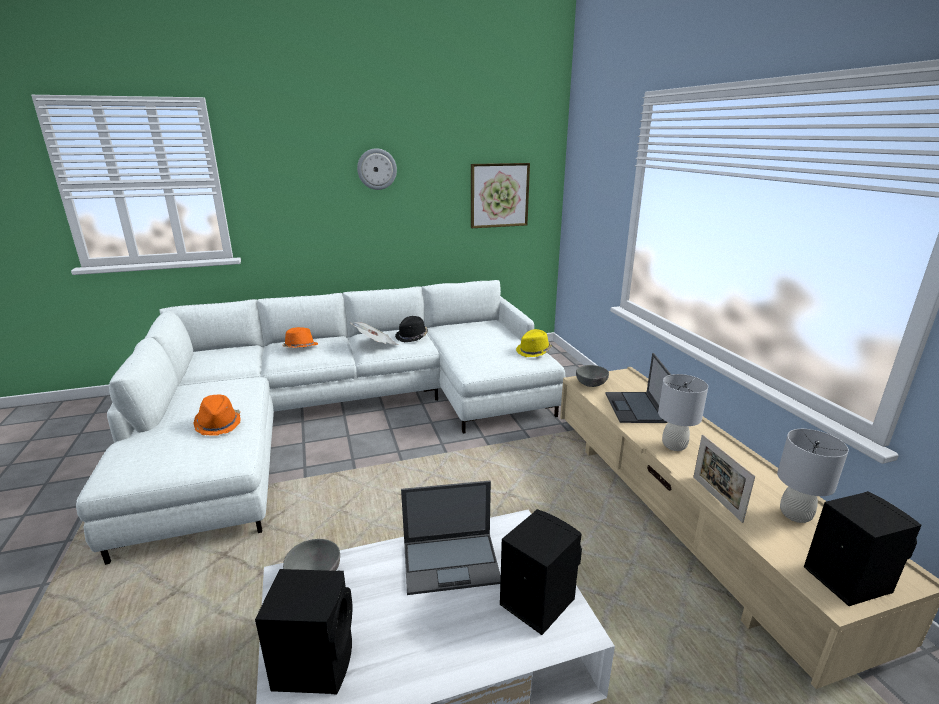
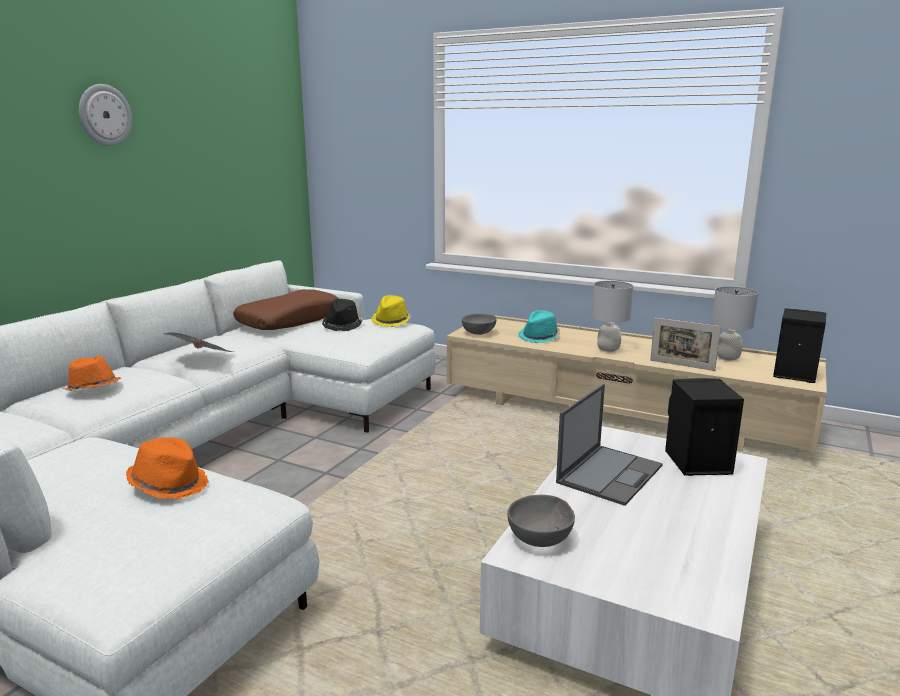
camera: 45 degrees left, 5 degrees down
black speaker [255,569,353,694] -> none
black hat [395,316,428,342] -> black hat moved to [322,299,363,331]
picture [471,163,530,228] -> none
laptop [605,353,671,423] -> turquoise hat [519,310,560,343]
none -> brown pillow [233,289,339,330]

